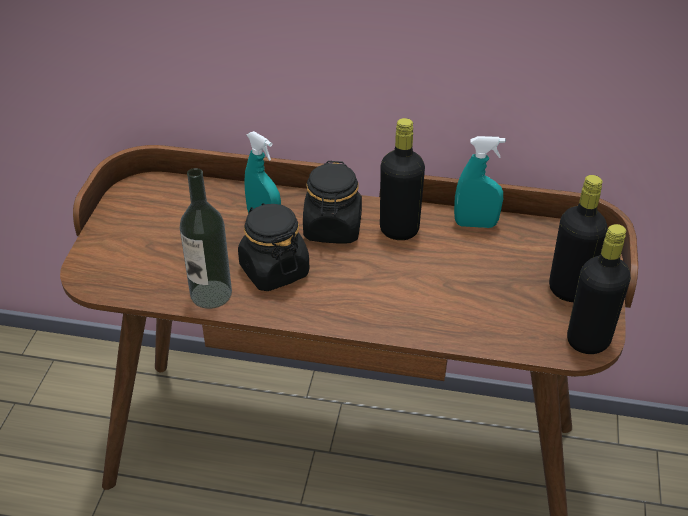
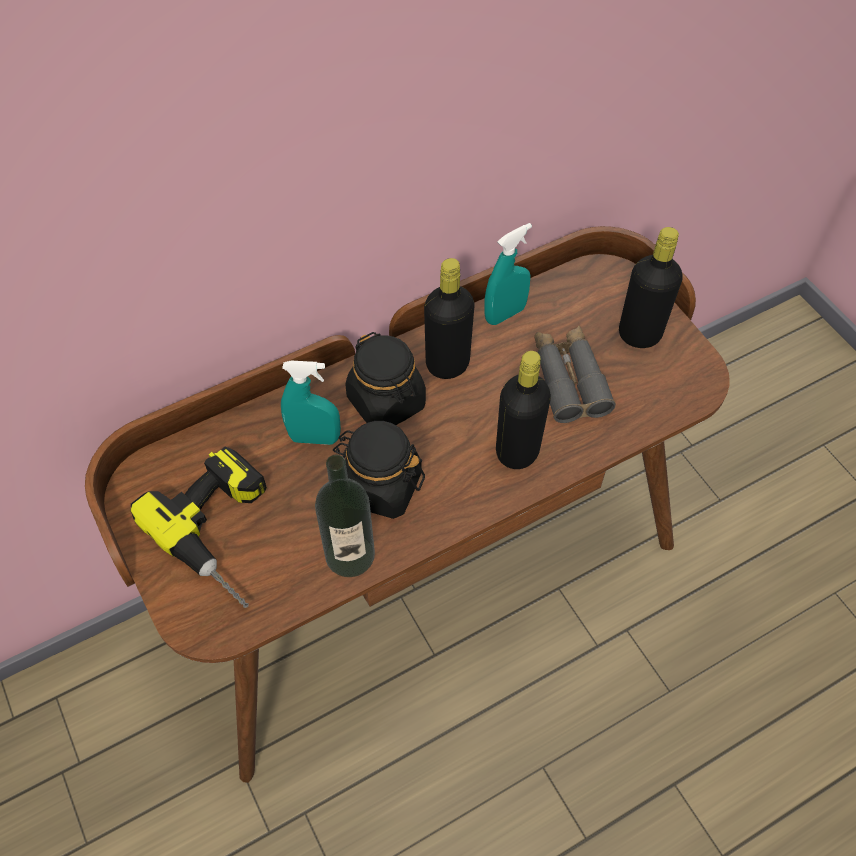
camera: 40 degrees left, 15 degrees up
black bottle [567,224,631,354] -> black bottle moved to [496,351,551,469]
none -> power drill [130,447,267,608]
none -> grey binoculars [534,326,616,423]

